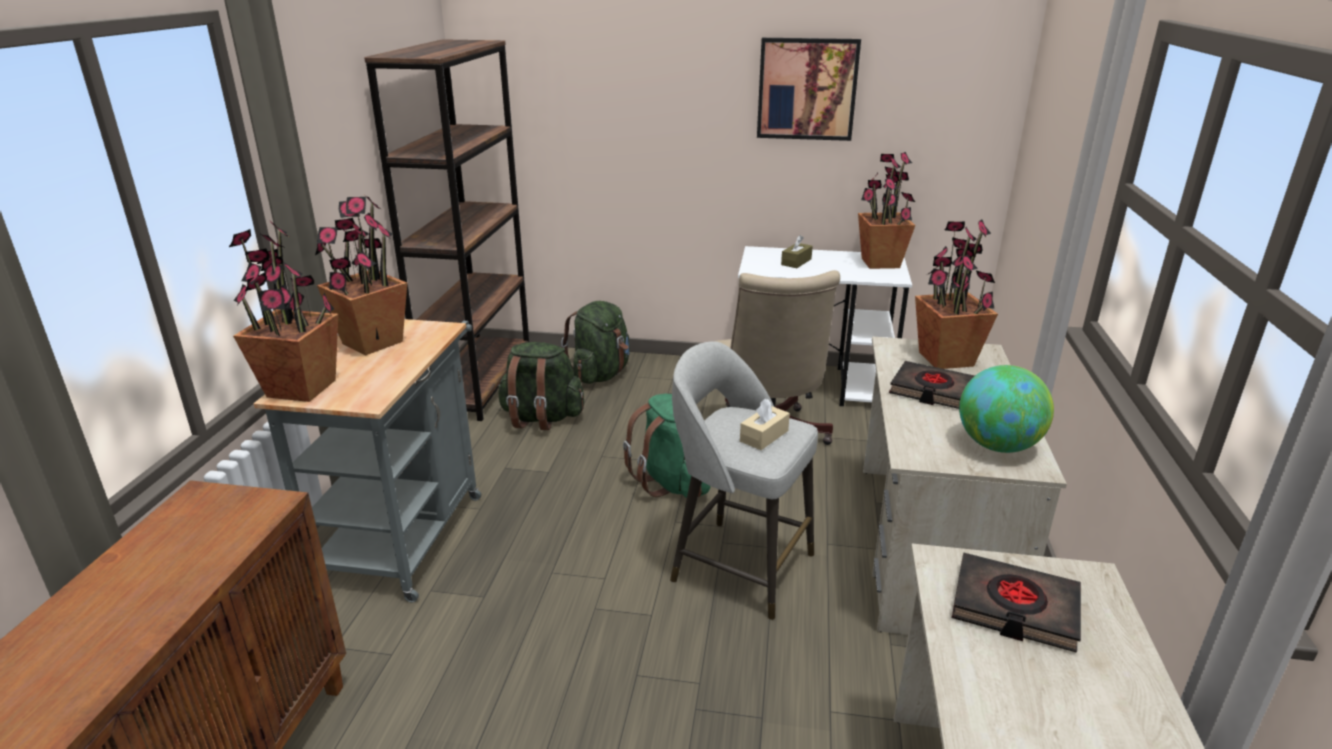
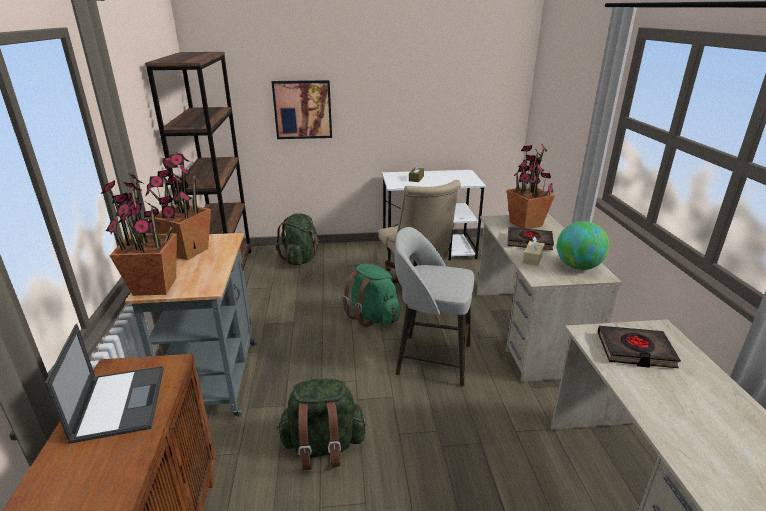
camera: 15 degrees left, 0 degrees up
green backpack [498,342,584,430] -> green backpack moved to [276,379,366,470]
beige tissue box [740,398,790,450] -> beige tissue box moved to [522,236,544,266]
picture [757,38,861,141] -> picture moved to [272,80,332,139]
potted plant [858,152,915,269] -> none
none -> laptop [45,324,164,444]

